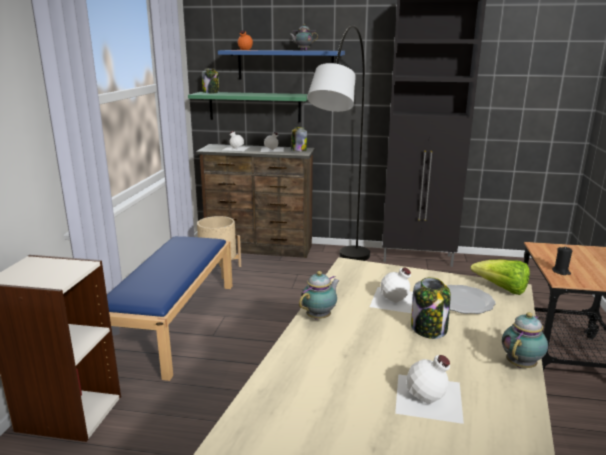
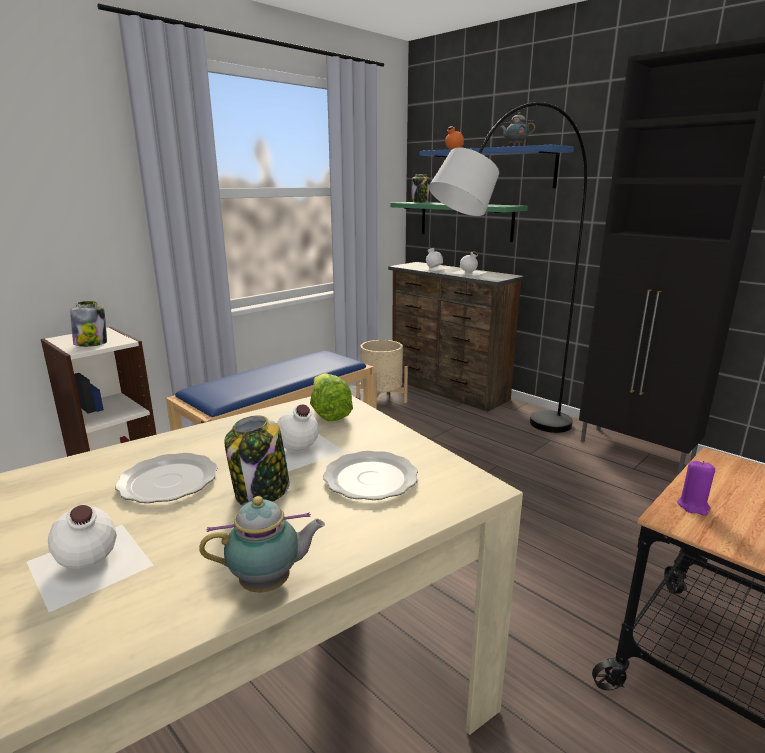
camera: 35 degrees right, 0 degrees up
jar [291,127,307,151] -> jar moved to [70,301,107,347]
teapot [299,271,340,319] -> none
lettuce [471,260,530,295] -> lettuce moved to [310,373,353,421]
black candle [552,247,572,275] -> purple candle [677,461,715,516]
none -> plate [115,453,218,503]

